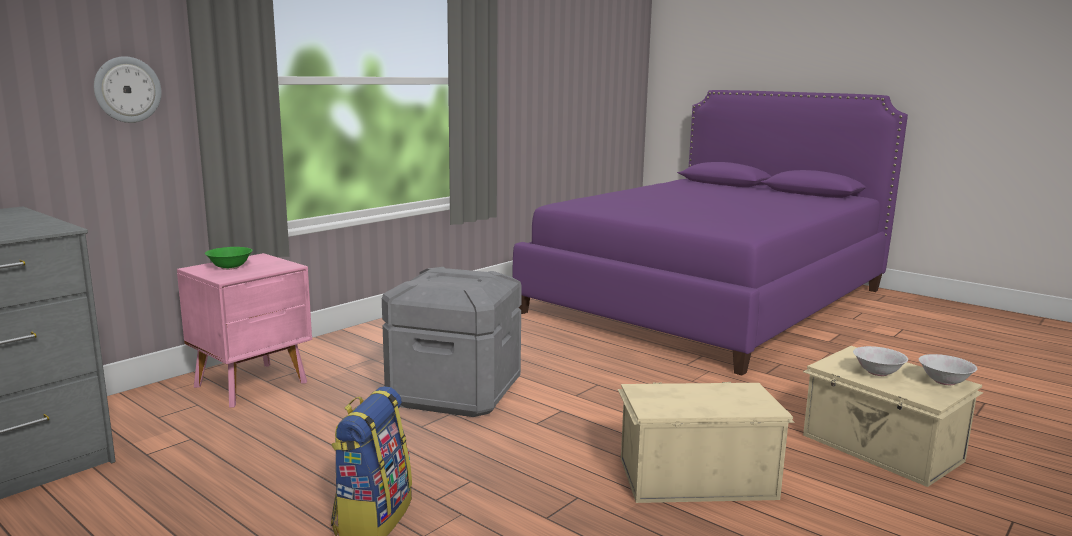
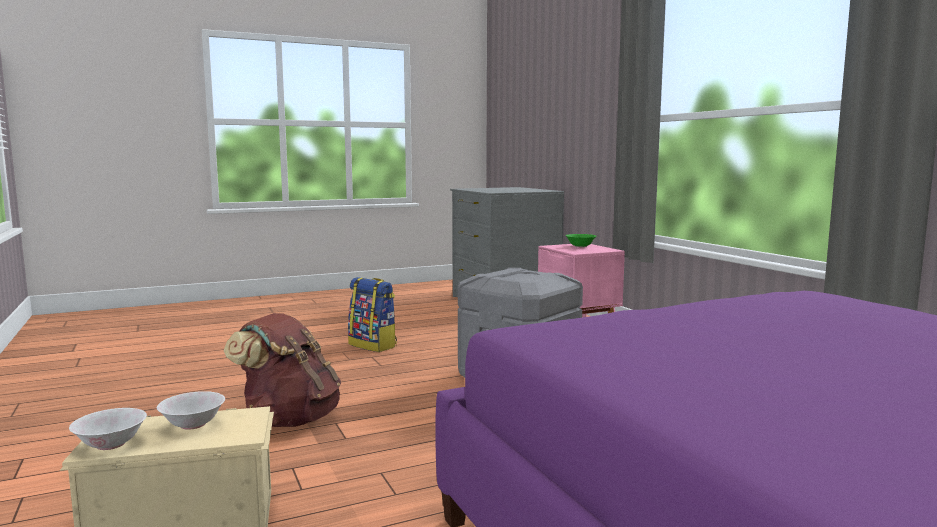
camera: 115 degrees right, 5 degrees down
wall clock [94,56,161,123] -> none
beige storage box [618,382,794,503] -> brown backpack [224,313,341,427]

